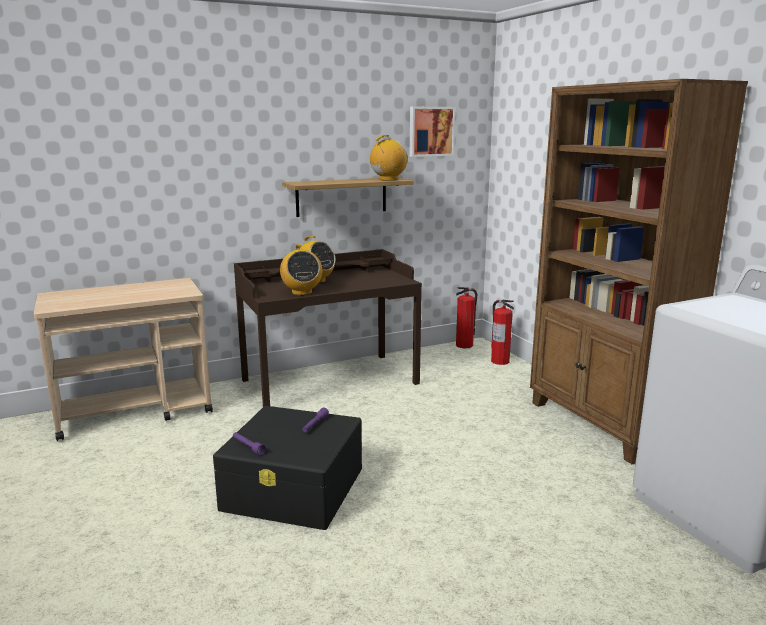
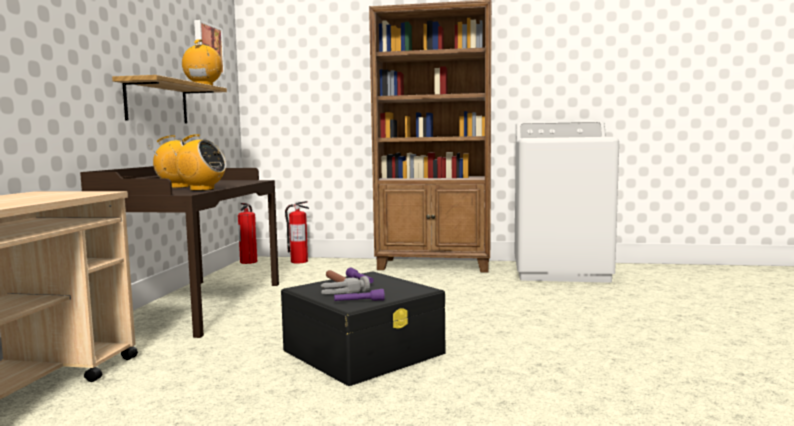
camera: 55 degrees left, 10 degrees down
none -> hammer [321,270,370,294]

